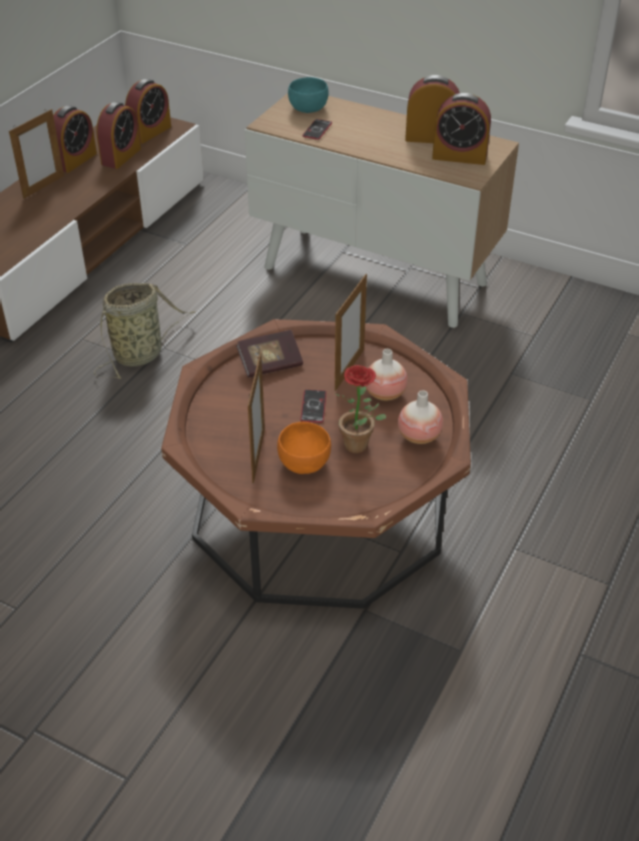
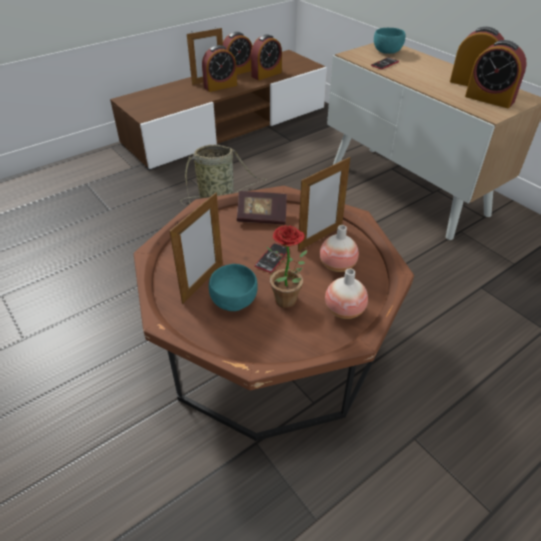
camera: 25 degrees right, 0 degrees up
alarm clock [125,79,171,144] -> alarm clock moved to [202,45,237,92]
orange bowl [277,422,331,474] -> turquoise bowl [209,264,258,311]

